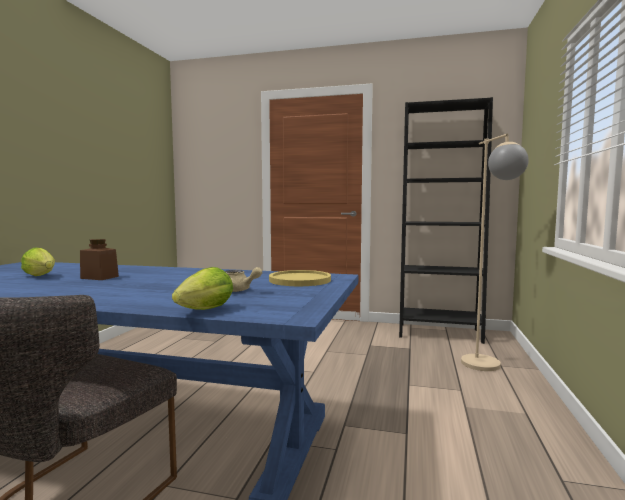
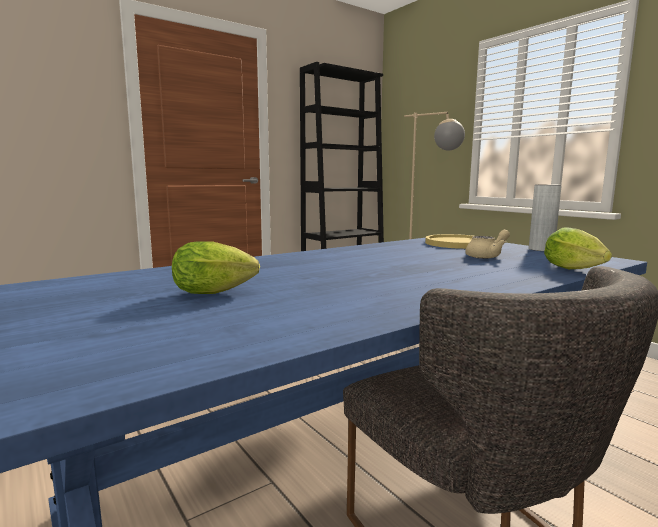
camera: 50 degrees left, 5 degrees up
brown jar [80,239,119,280] -> none
none -> grey vase [529,184,562,251]

